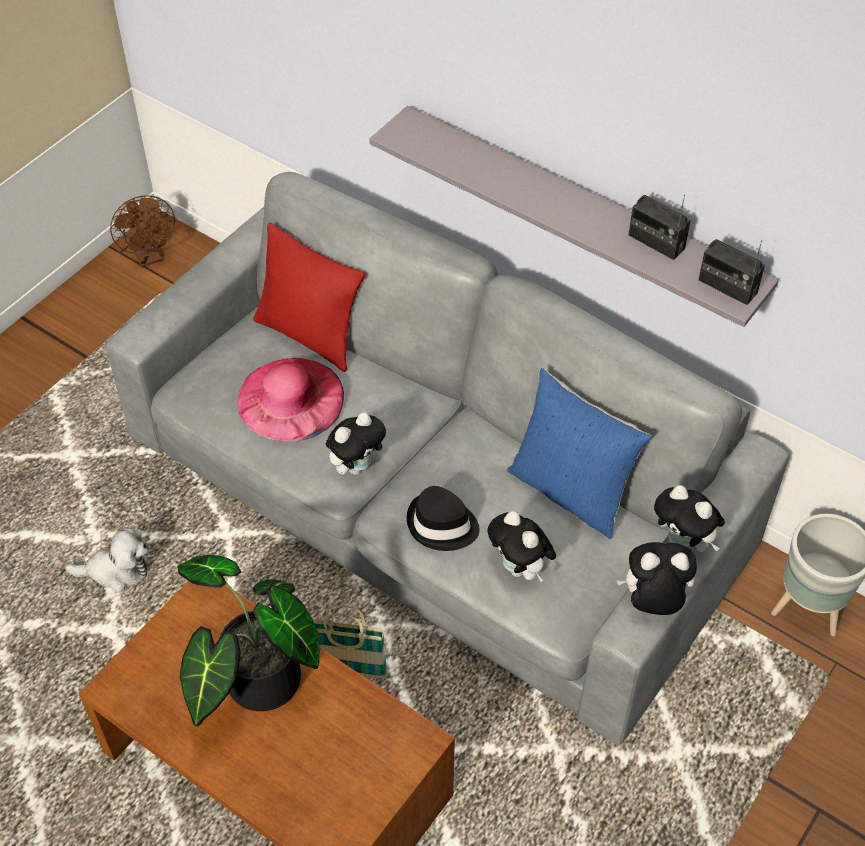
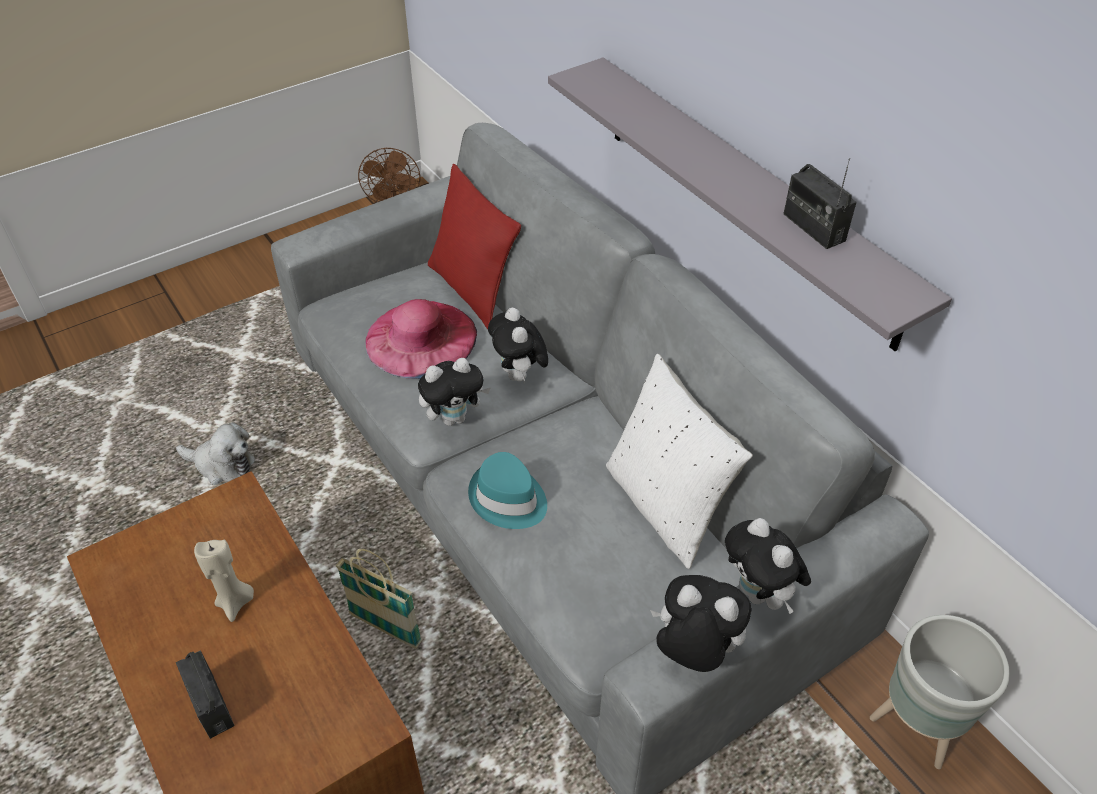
camera: 20 degrees right, 5 degrees down
potted plant [177,555,319,727] -> beige candle [194,540,254,622]
black hat [407,486,480,551] -> turquoise hat [468,452,547,529]
plush toy [487,511,556,582] -> plush toy moved to [488,308,548,383]
blue pillow [507,368,652,539] -> white pillow [606,354,753,569]
radio [698,239,765,305] -> radio moved to [176,651,235,739]

